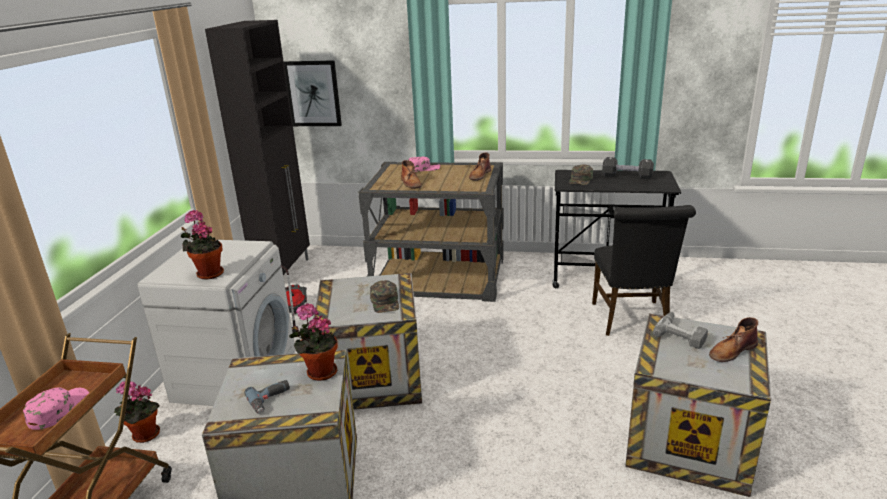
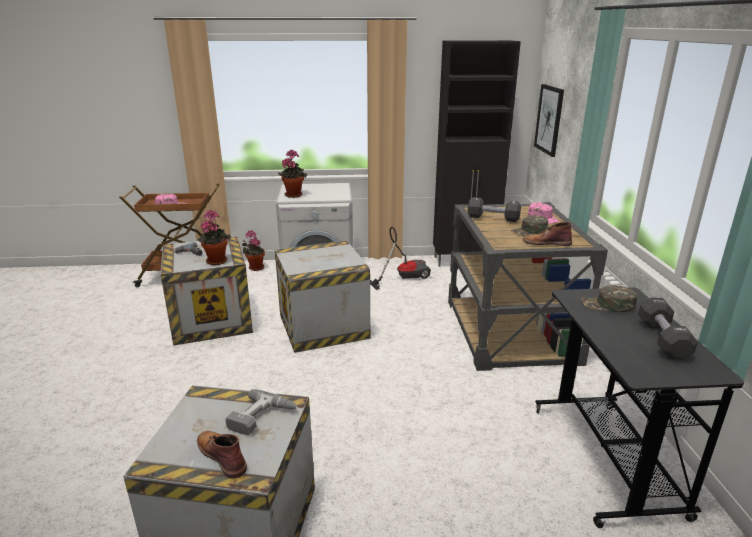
camera: 75 degrees right, 0 degrees up
green cap [370,280,399,313] -> green cap moved to [511,215,548,236]
brown boot [401,160,422,189] -> black dumbbell [468,197,521,222]
black chair [592,205,696,336] -> none

